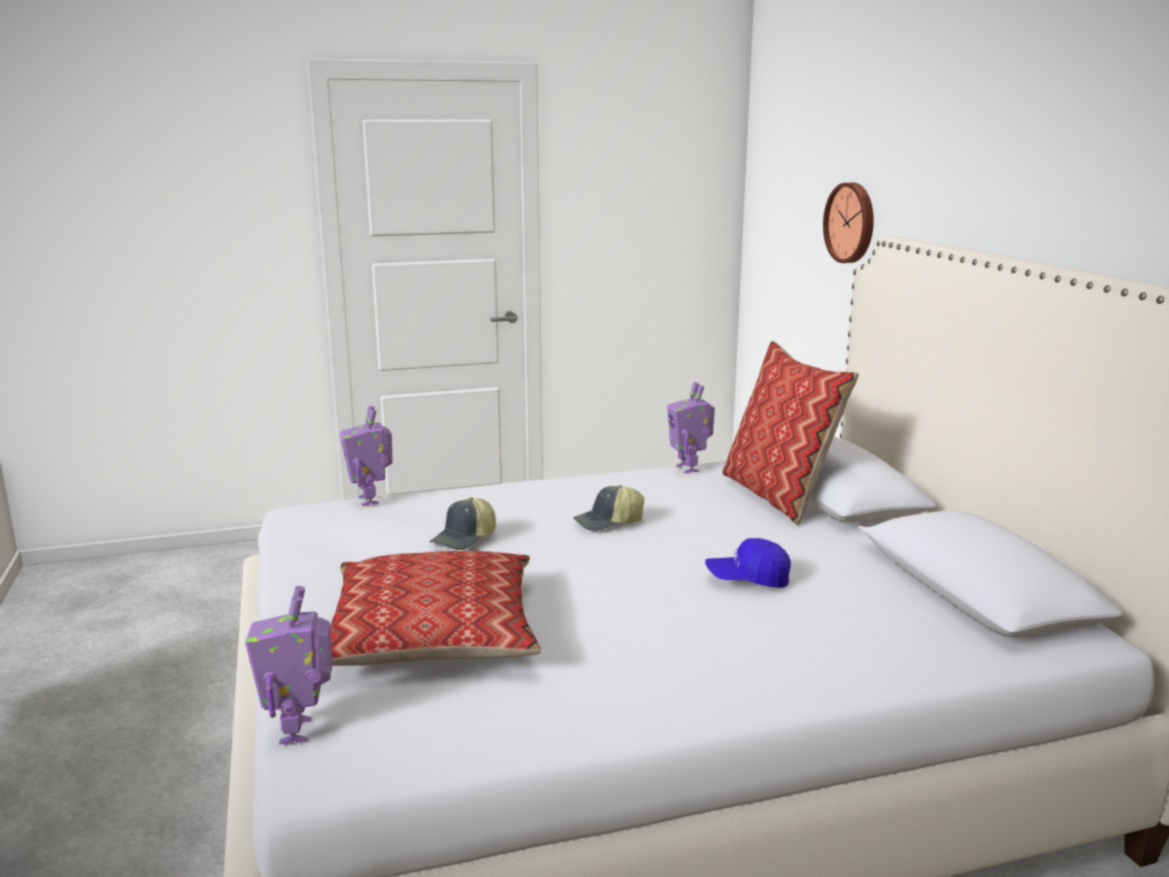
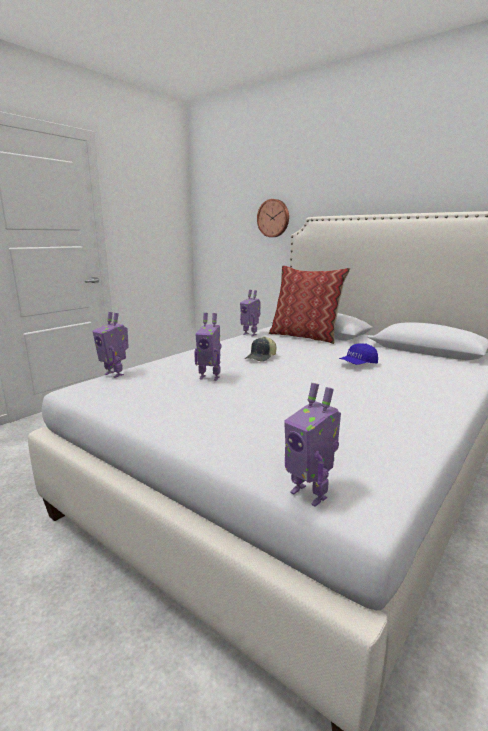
camera: 35 degrees left, 0 degrees up
pillow [331,551,541,666] -> none
cap [430,497,496,550] -> toy robot [194,313,221,381]

